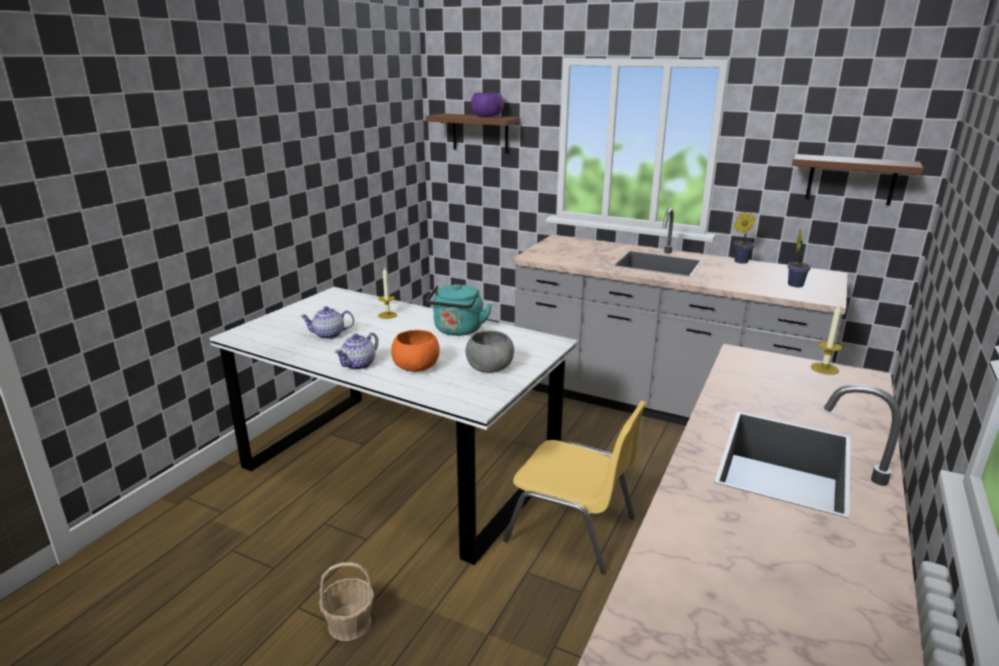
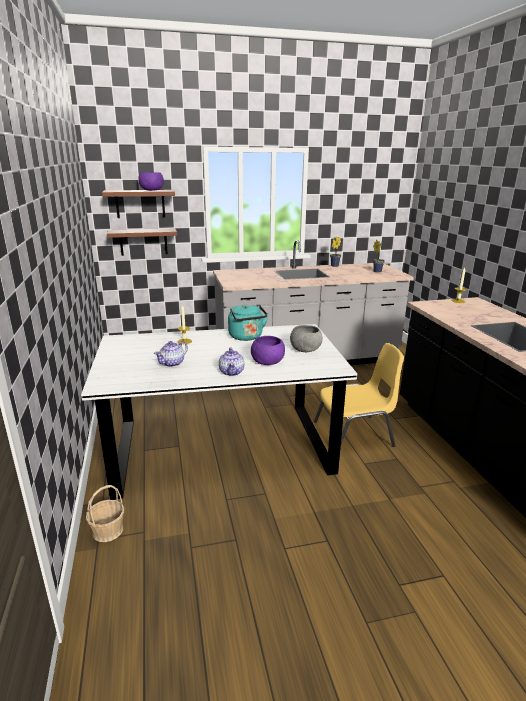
camera: 40 degrees left, 0 degrees up
basket [319,562,374,641] -> basket moved to [86,485,124,542]
orange bowl [391,330,440,372] -> purple bowl [251,336,285,365]
brown shelf [792,154,924,206] -> brown shelf moved to [107,228,177,256]

